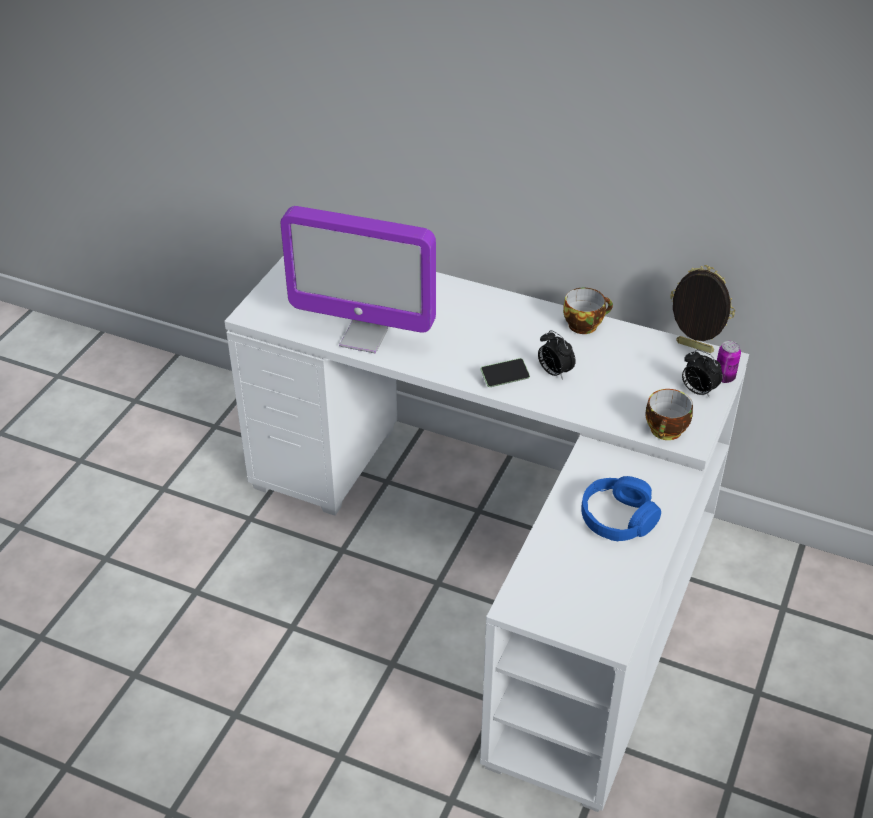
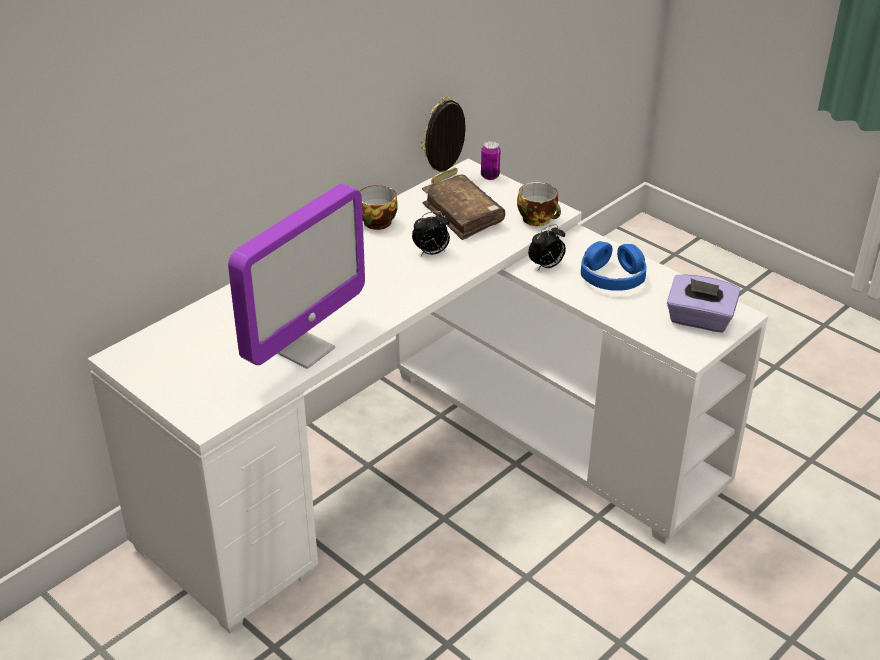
camera: 70 degrees left, 5 degrees down
phone [481,358,530,387] -> none
alarm clock [682,350,723,398] -> alarm clock moved to [528,224,566,270]
none -> brown book [422,174,505,240]
none -> purple tissue box [667,274,741,333]

